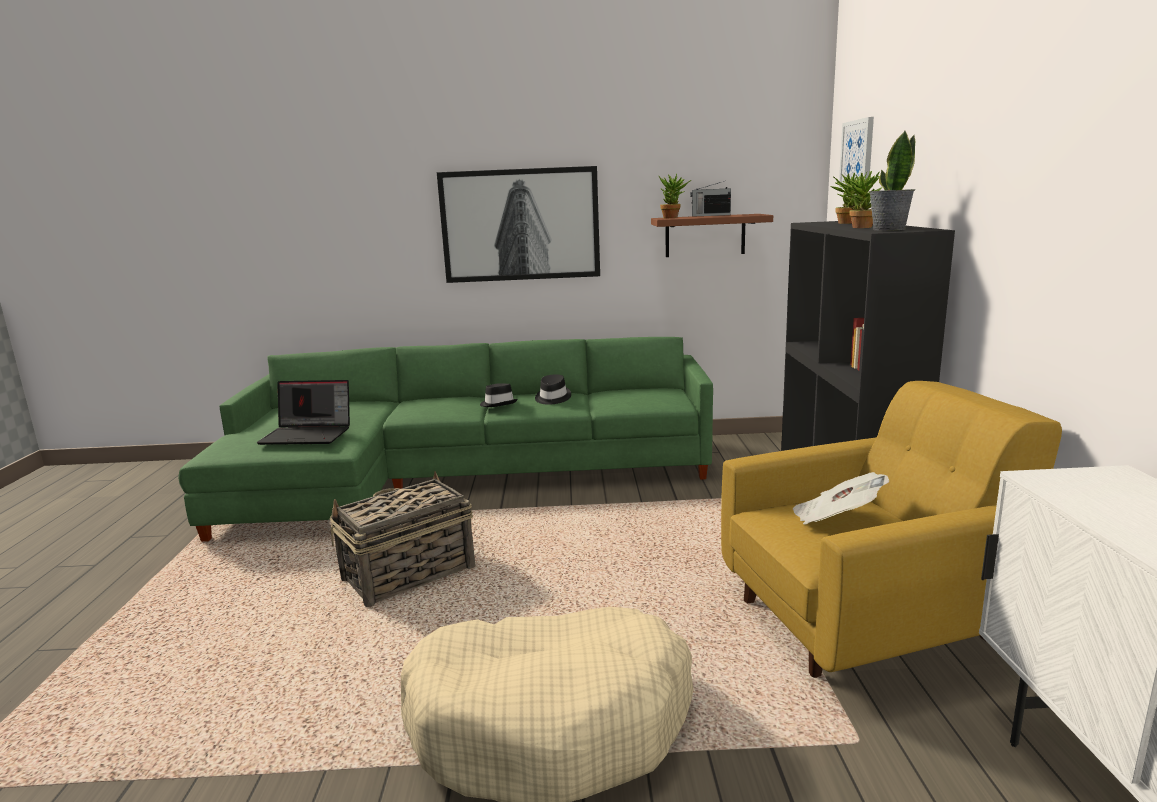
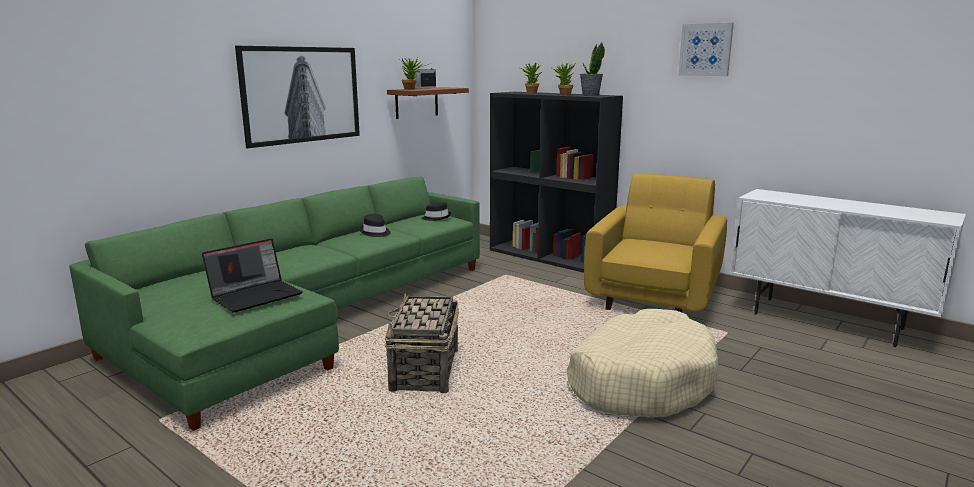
camera: 50 degrees left, 0 degrees up
black hat [480,383,518,407] -> black hat moved to [421,202,451,221]
newspaper [793,472,889,525] -> none
picture [839,117,874,189] -> picture moved to [678,23,734,76]

